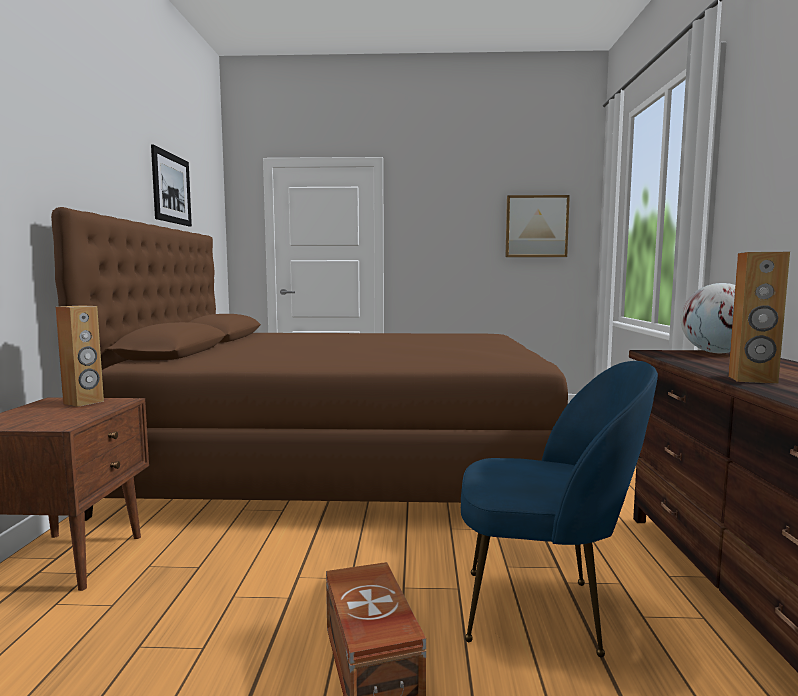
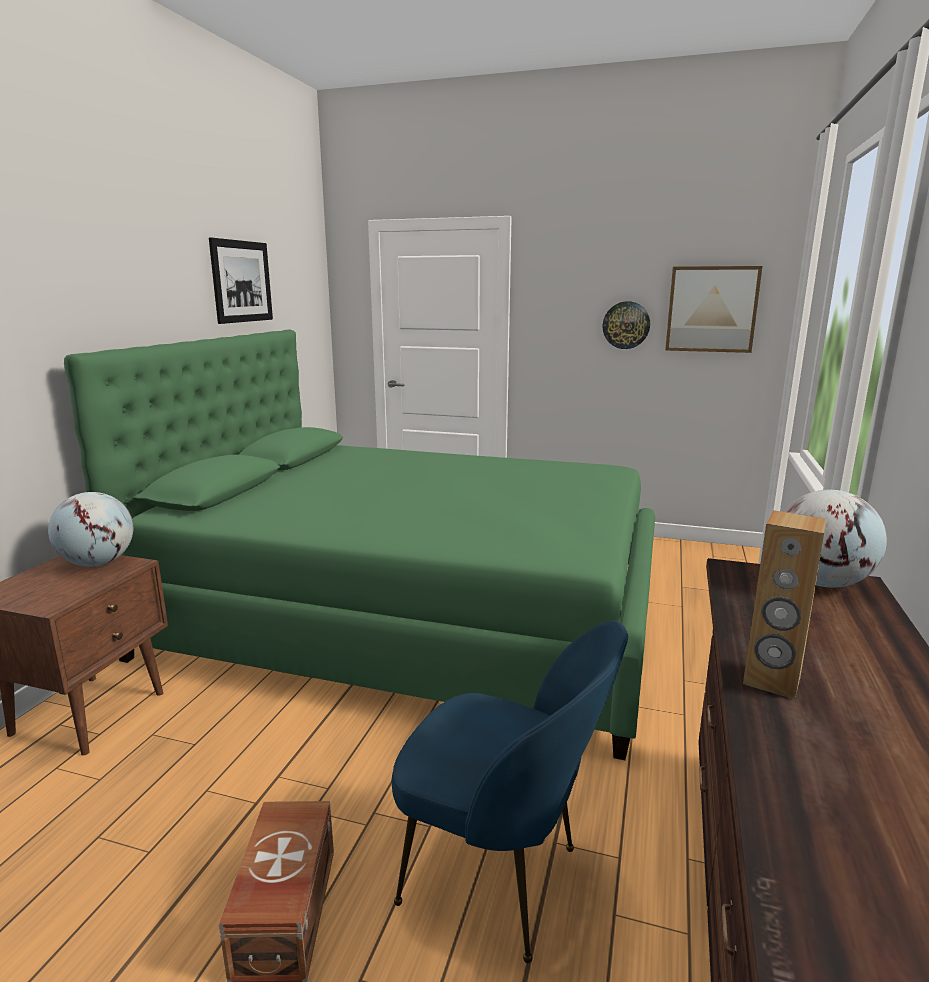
camera: 15 degrees right, 10 degrees up
brown bed [51,207,568,521] -> green bed [64,330,655,760]
brown speaker [56,305,104,407] -> globe [48,492,133,567]
none -> wall clock [603,301,650,349]

